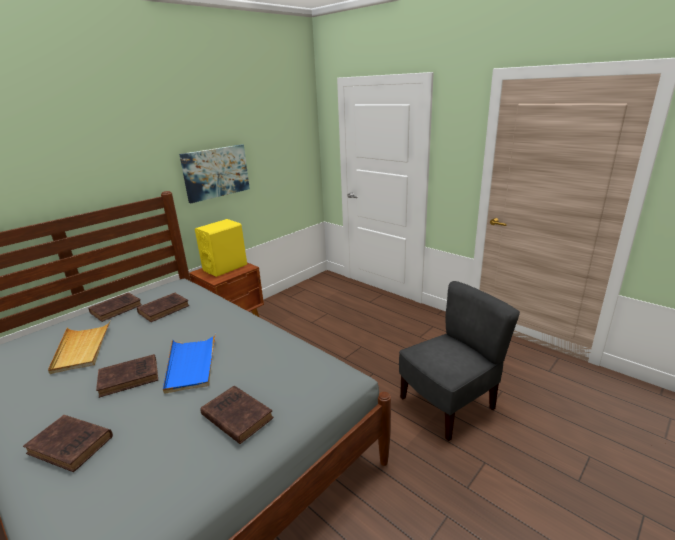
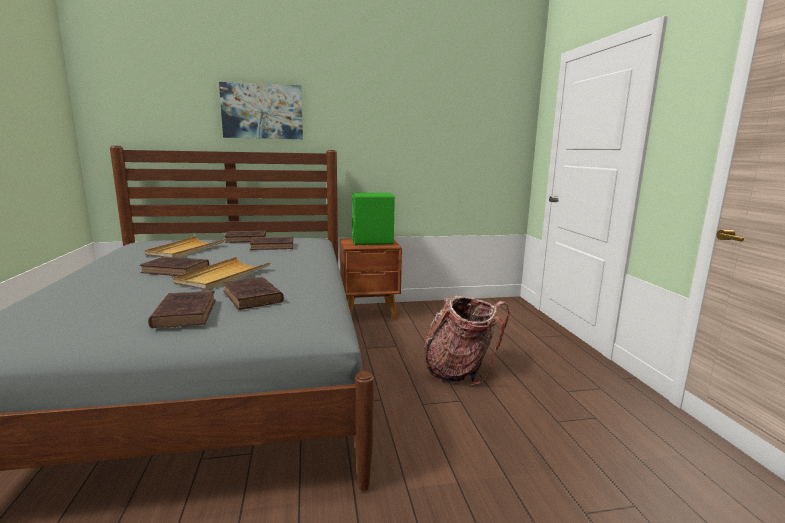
camera: 35 degrees right, 10 degrees down
brown book [23,415,113,472] -> brown book moved to [223,277,284,310]
blue tray [163,333,216,394] -> beige tray [173,257,271,291]
picture [179,144,250,203] -> picture moved to [219,82,303,139]
yellow speaker [195,219,247,277] -> green speaker [352,193,395,245]
grey chair [399,281,520,441] -> none
none -> backpack [424,295,510,386]

